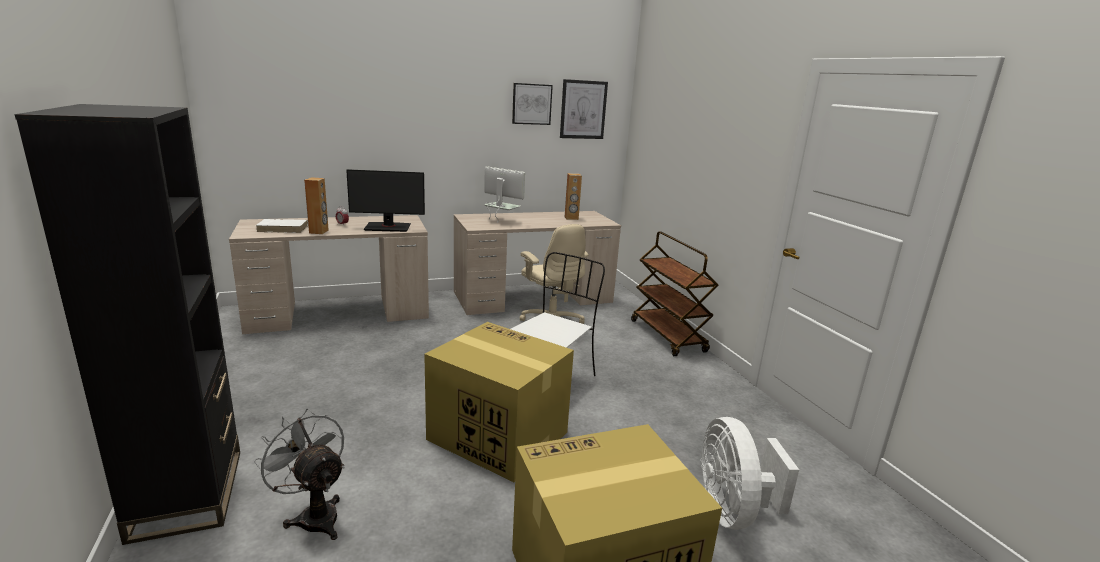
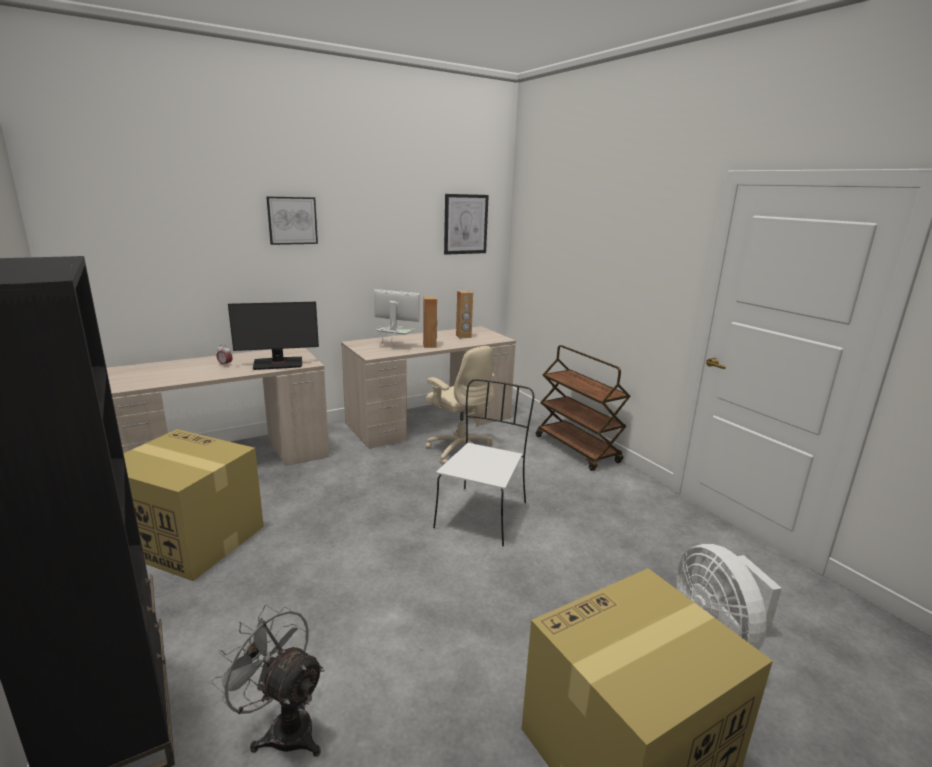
camera: 10 degrees left, 0 degrees up
white book [255,219,308,233] -> none
brown speaker [304,177,329,234] -> brown speaker moved to [423,297,437,348]
cardboard box [424,322,574,482] -> cardboard box moved to [123,429,264,581]
picture [512,83,553,125] -> picture moved to [266,196,318,245]

